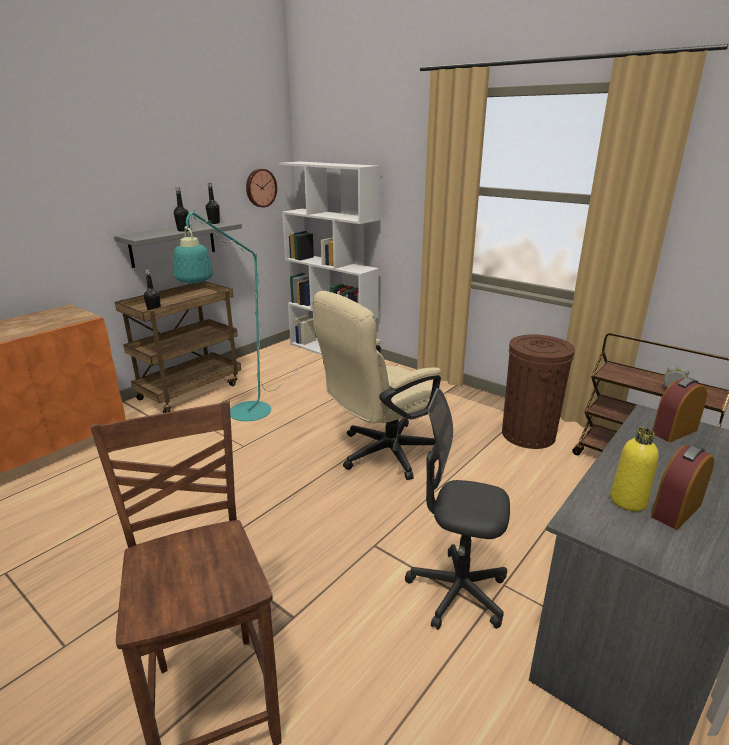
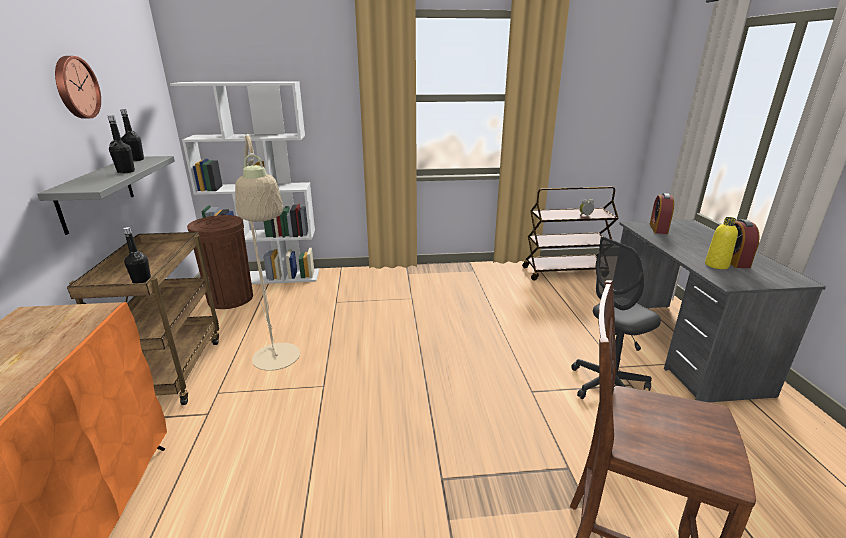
camera: 45 degrees left, 0 degrees up
turquoise floor lamp [174,210,298,421] -> beige floor lamp [235,132,300,371]
wall clock [246,169,277,207] -> wall clock moved to [55,56,101,118]
beige office chair [312,291,441,480] -> none
brown trash can [502,334,575,449] -> brown trash can moved to [187,215,253,309]

